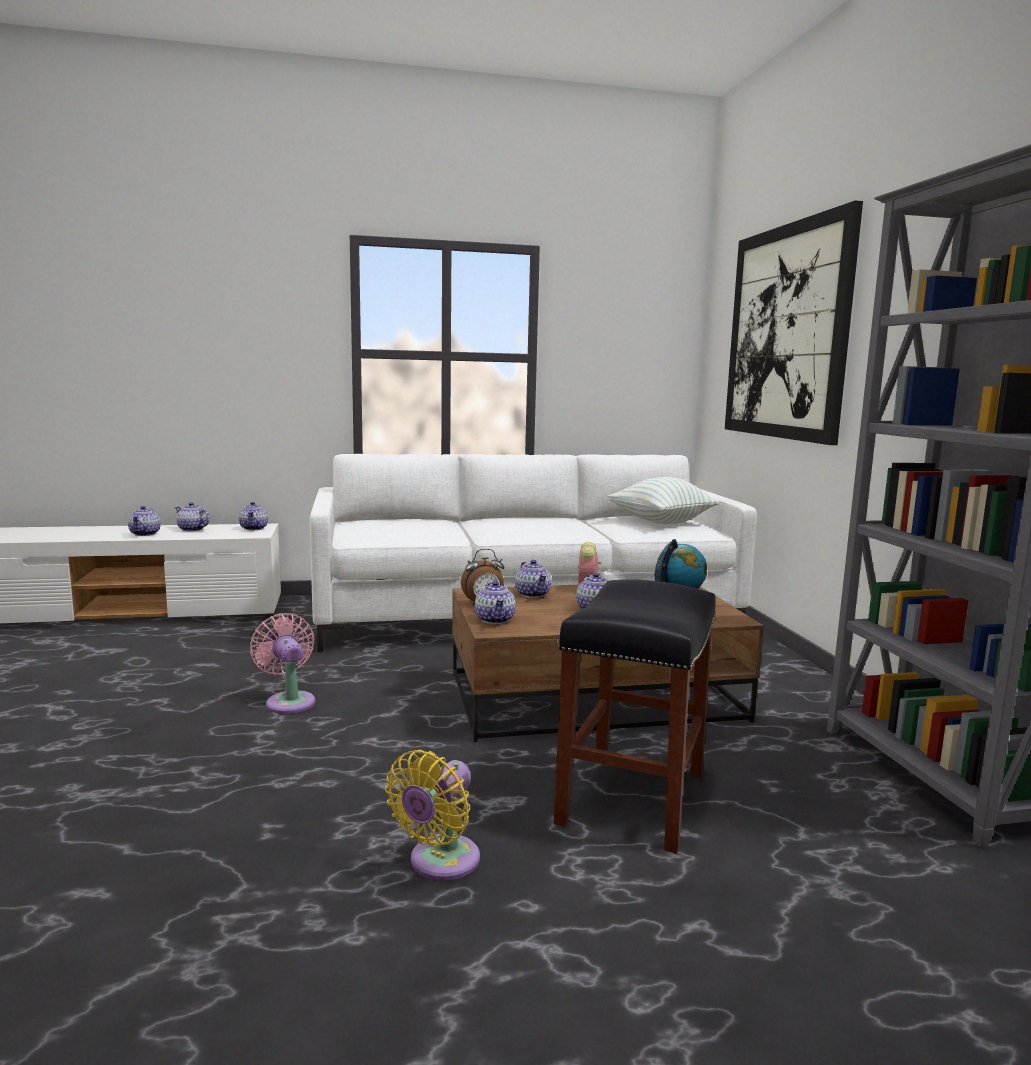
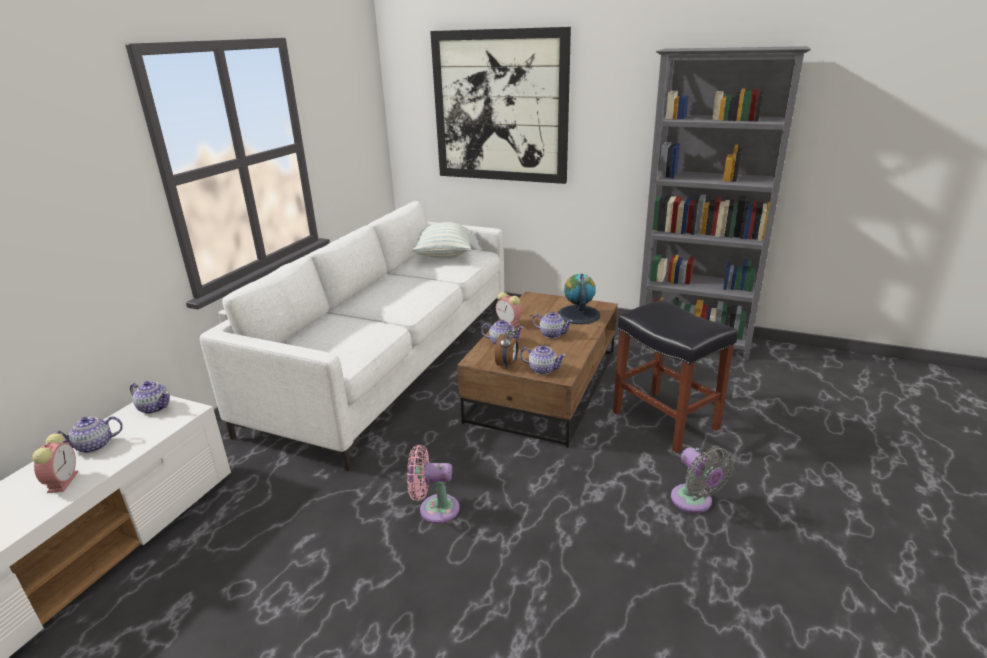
camera: 55 degrees left, 15 degrees up
teapot [128,506,161,536] -> alarm clock [32,433,79,493]
yellow fan [385,750,480,881] -> grey fan [671,447,734,513]

